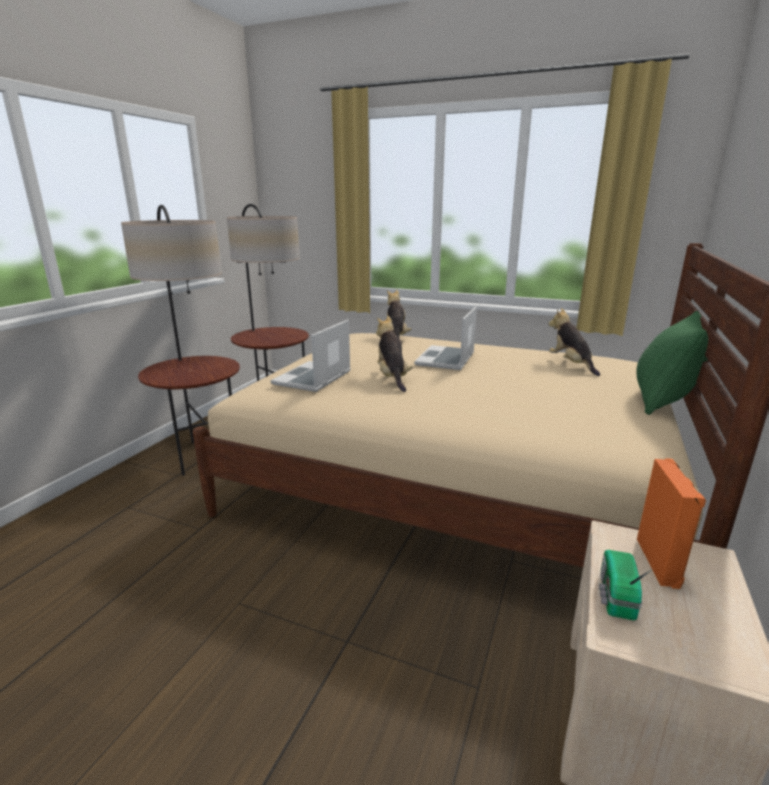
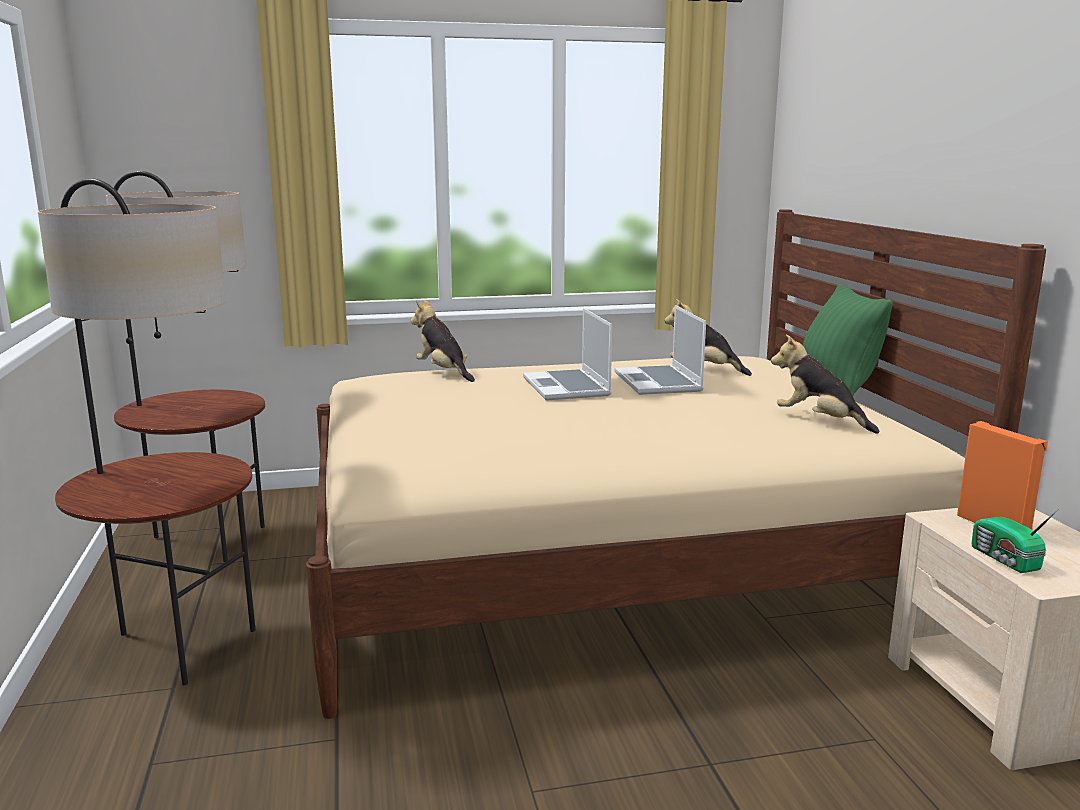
camera: 35 degrees left, 5 degrees down
laptop [270,319,351,392] -> laptop moved to [614,305,706,395]
plush toy [376,316,413,392] -> plush toy moved to [771,334,879,434]

